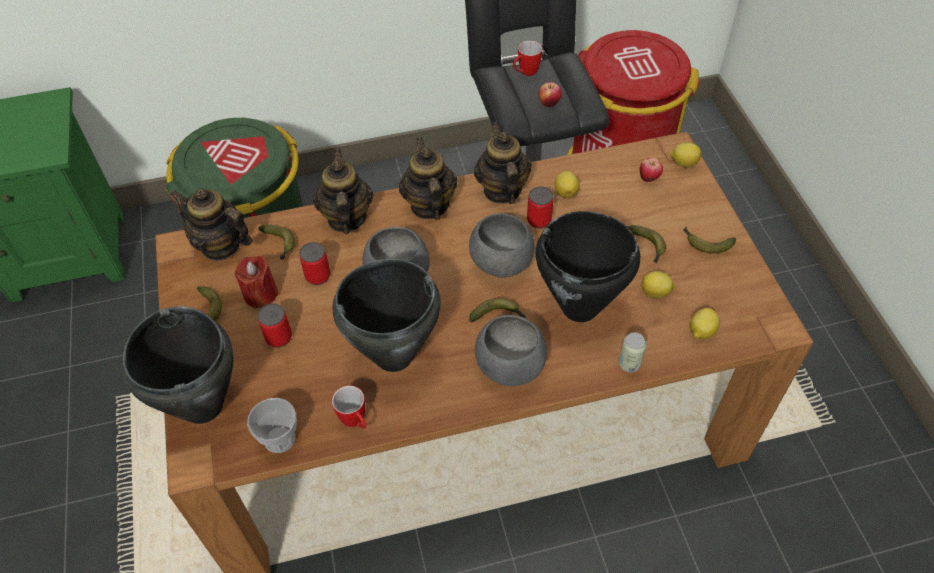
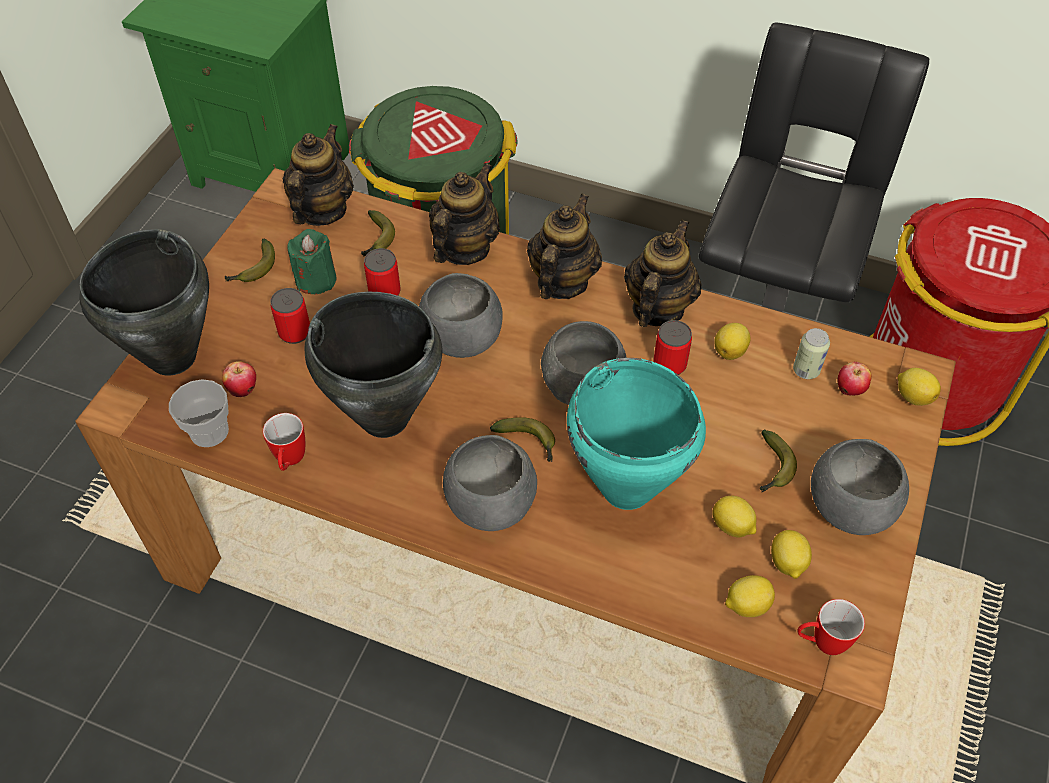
camera: 35 degrees right, 0 degrees up
teapot [170,188,252,261] -> teapot turned 45 degrees clockwise [283,124,354,226]
red candle [235,256,279,309] -> green candle [287,229,337,294]
mug [513,41,543,76] -> mug moved to [797,599,865,655]
black cooking pot [536,211,640,322] -> turquoise cooking pot [567,358,706,510]
apple [539,82,562,107] -> apple moved to [222,361,256,397]
can [619,332,647,373] -> can moved to [793,328,830,379]
banana [683,227,736,254] -> grey bowl [811,439,909,535]
none -> lemon [771,530,812,579]

